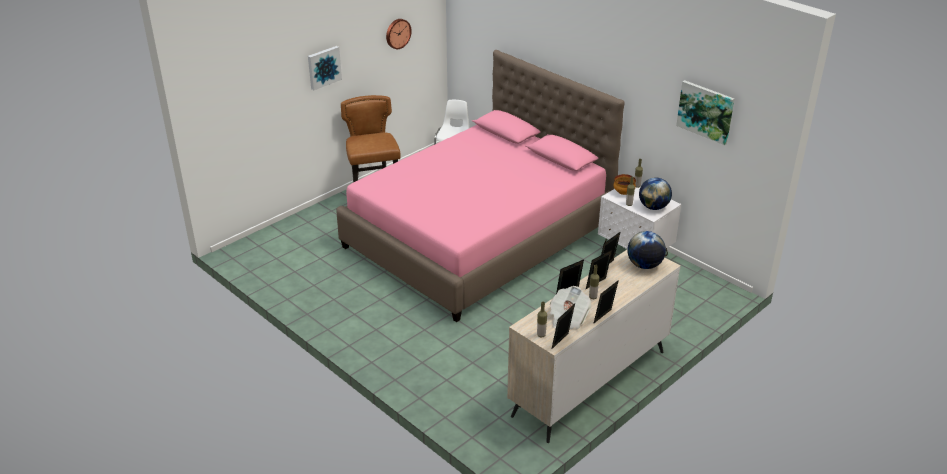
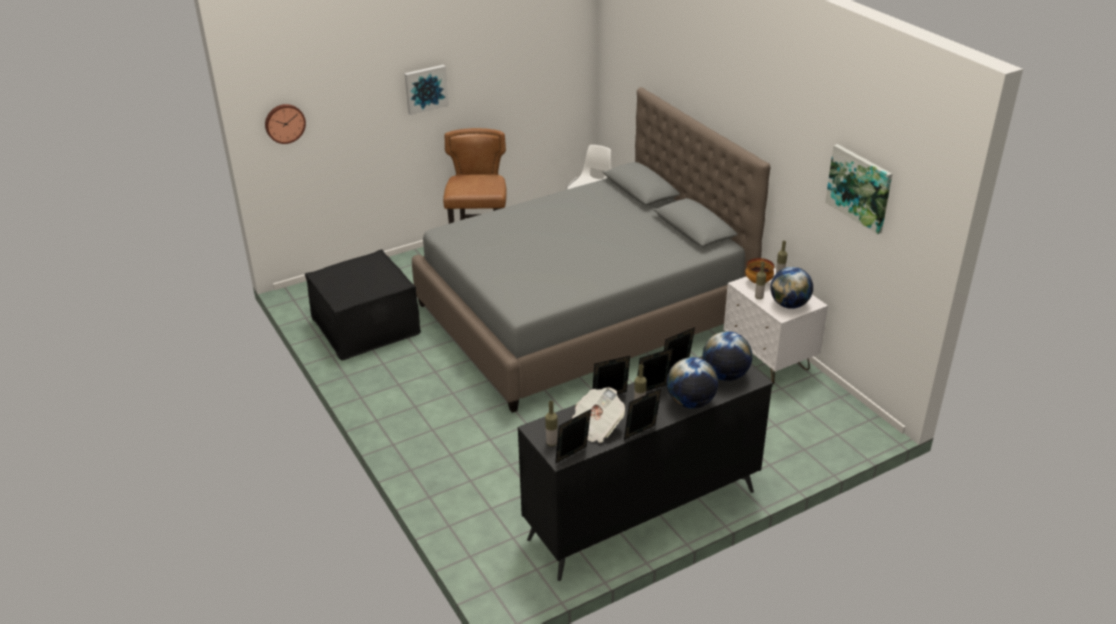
camera: 15 degrees right, 0 degrees up
pink bed [336,50,624,322] -> grey bed [412,87,770,413]
wall clock [386,19,412,49] -> wall clock moved to [265,104,306,144]
beige dresser [507,250,681,443] -> black dresser [518,356,773,581]
none -> black ottoman [305,249,421,360]
none -> globe [667,357,718,408]

